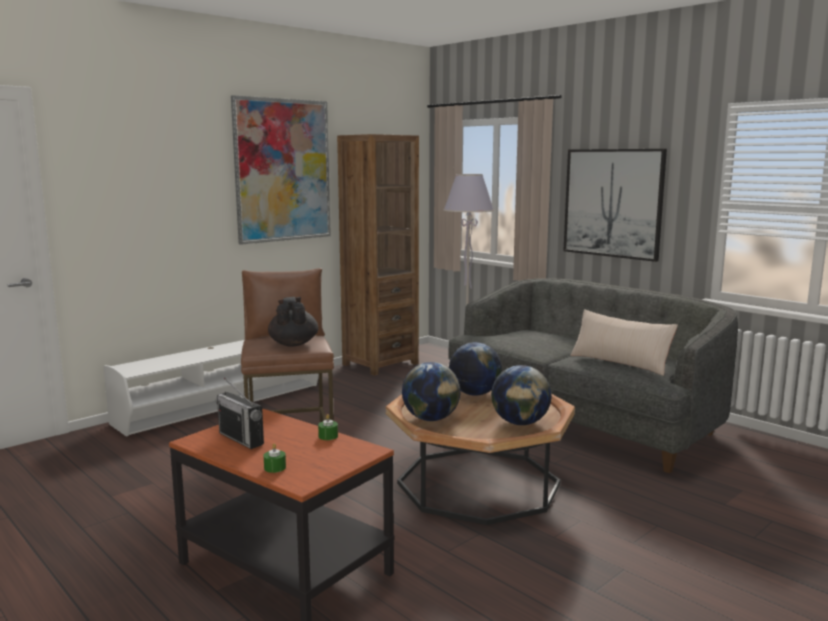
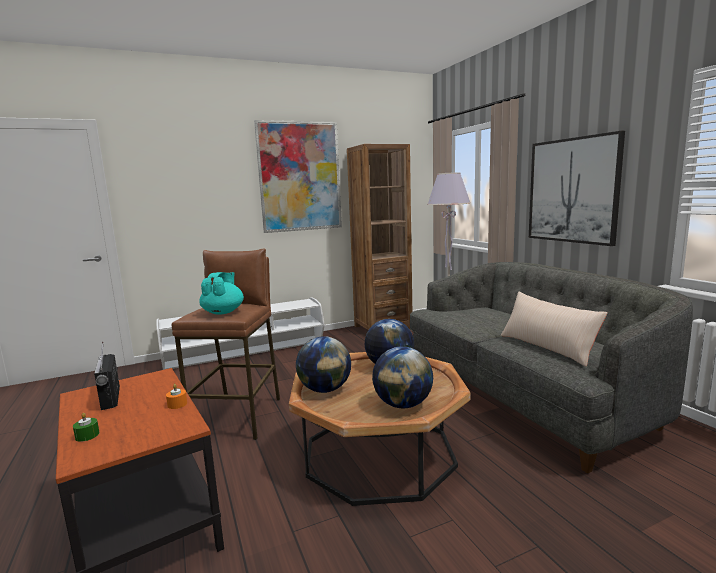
camera: 20 degrees right, 0 degrees up
black teapot [268,297,318,346] -> turquoise teapot [199,272,244,315]
green candle [318,414,338,440] -> orange candle [166,384,187,409]

